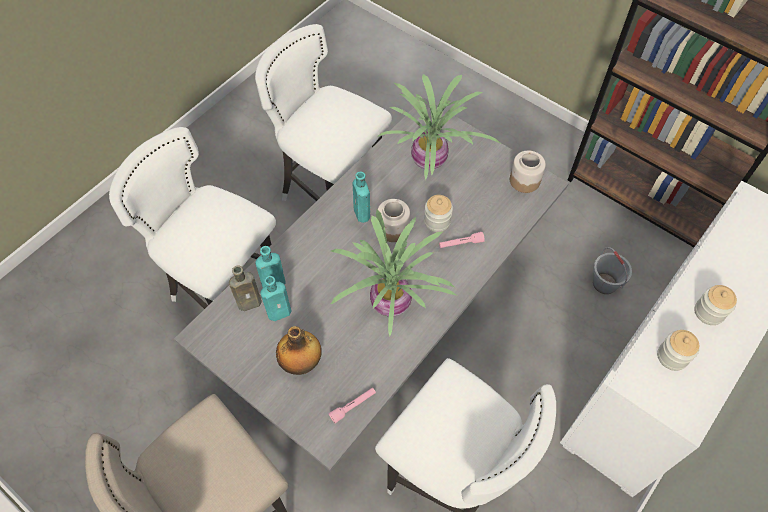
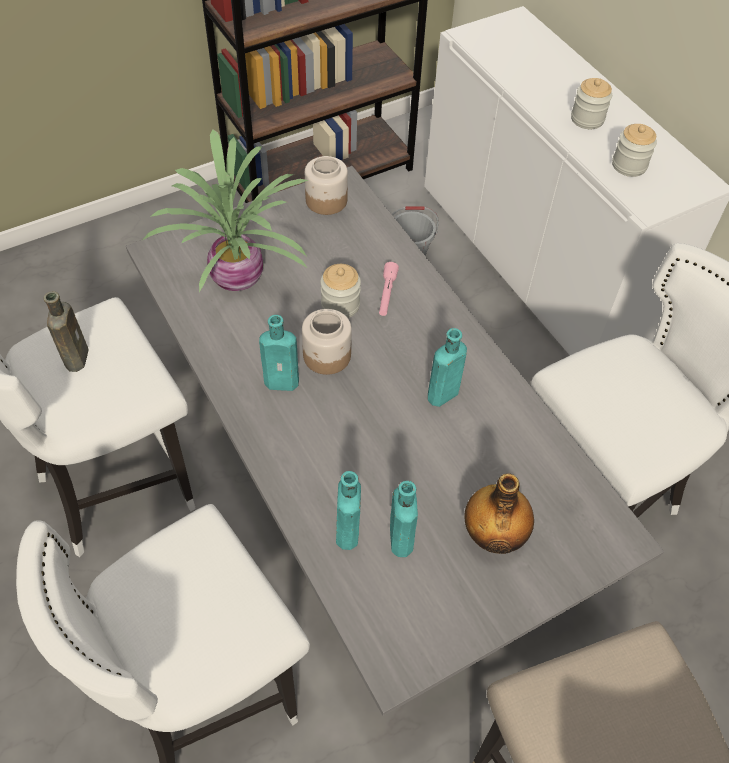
camera: 70 degrees left, 5 degrees down
brown bottle [229,265,262,311] -> brown bottle moved to [44,291,89,372]
pink flashlight [329,388,376,424] -> none
potted plant [331,209,457,337] -> turquoise bottle [428,328,467,407]

